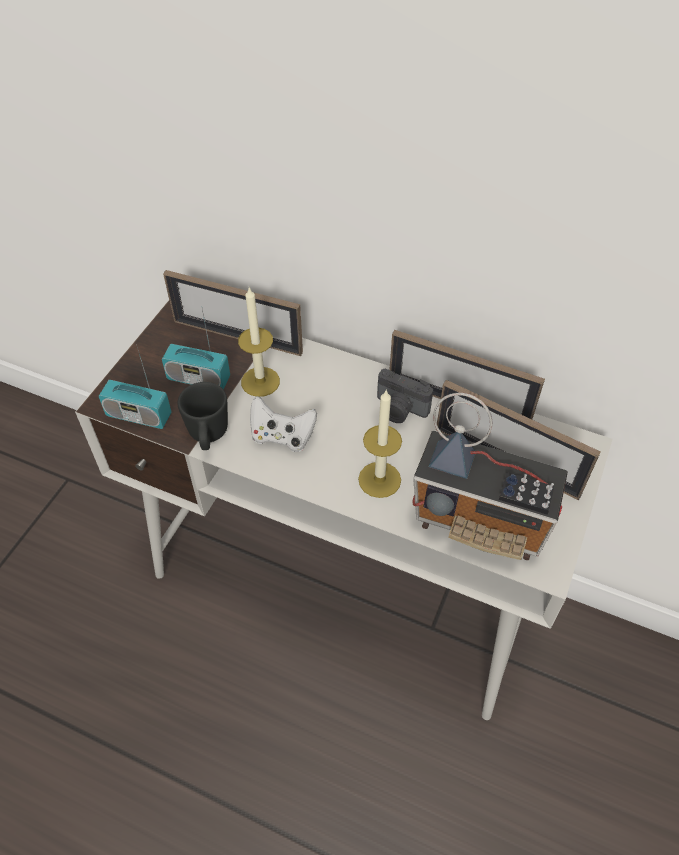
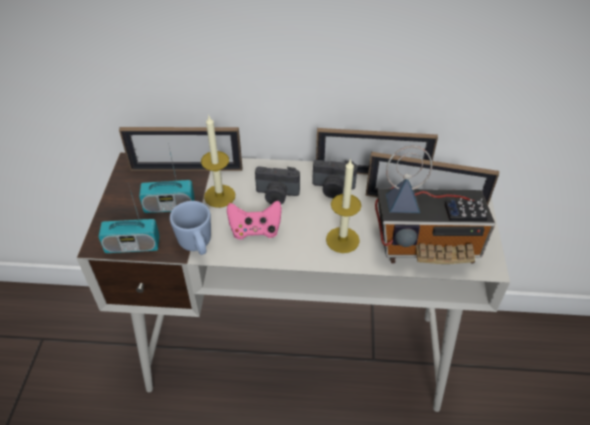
camera: 20 degrees left, 5 degrees down
black mug [178,382,228,450] -> blue mug [170,201,211,255]
white game controller [250,396,317,452] -> pink game controller [227,201,282,240]
none -> camera [255,167,300,204]

